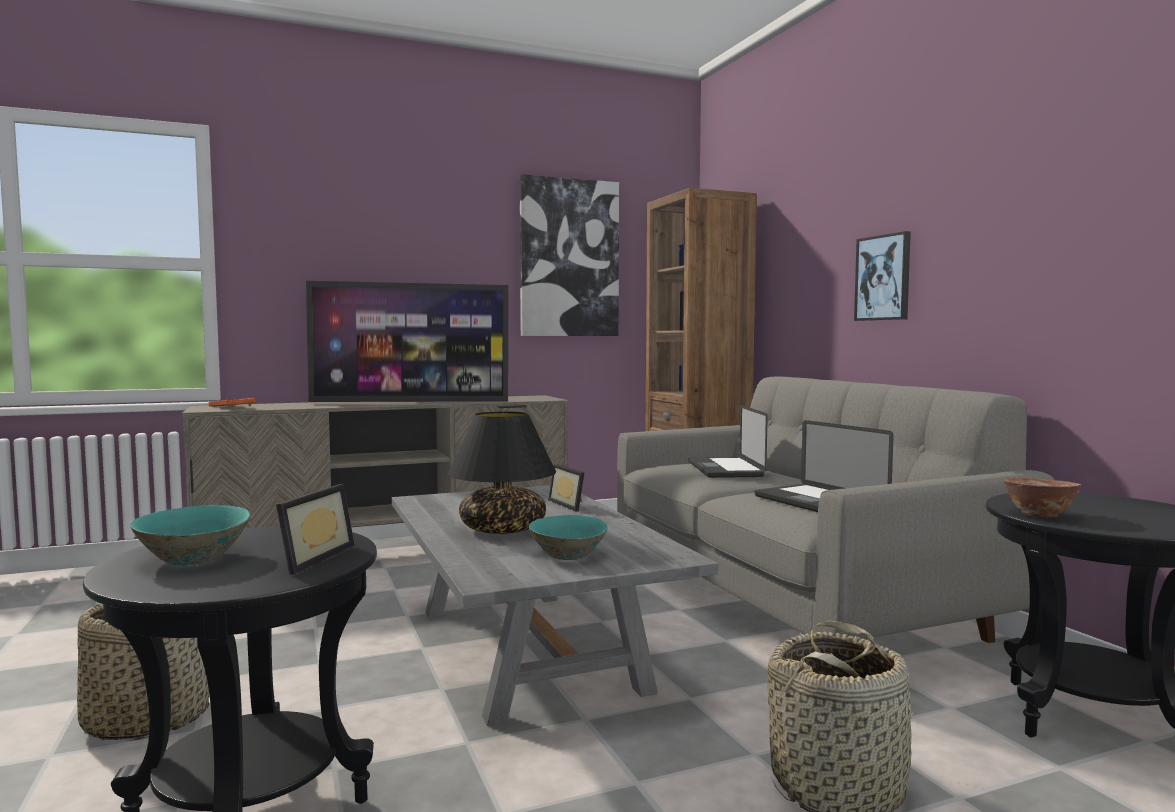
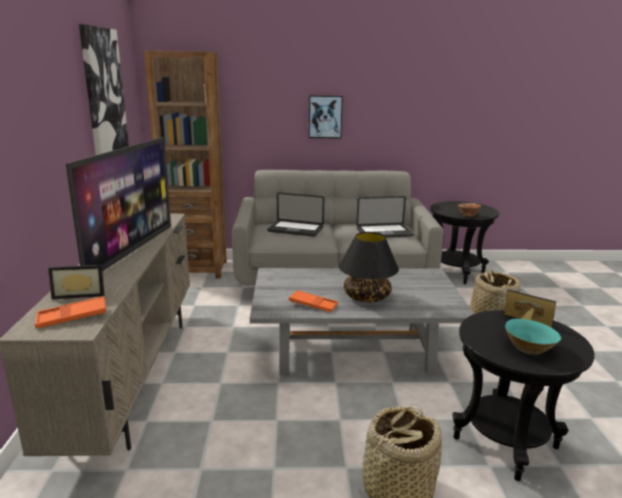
camera: 70 degrees left, 15 degrees up
turquoise bowl [529,515,608,560] -> none
picture frame [548,464,584,512] -> picture frame moved to [48,265,105,299]
none -> orange tray [289,290,338,312]

